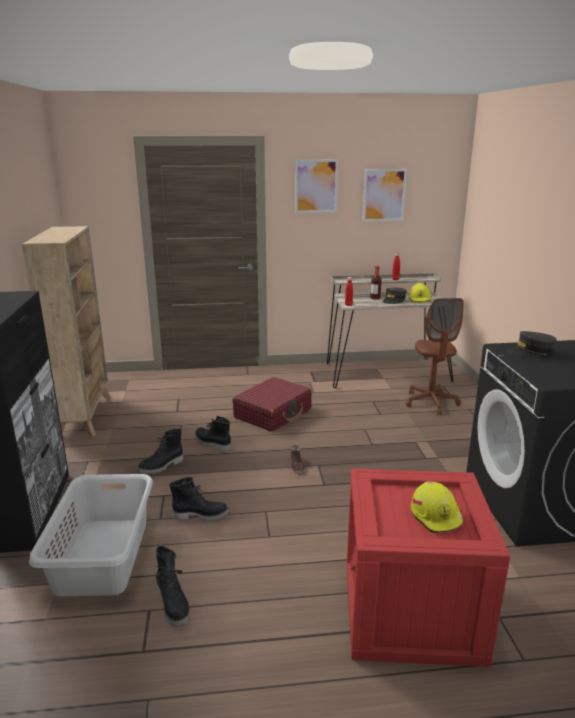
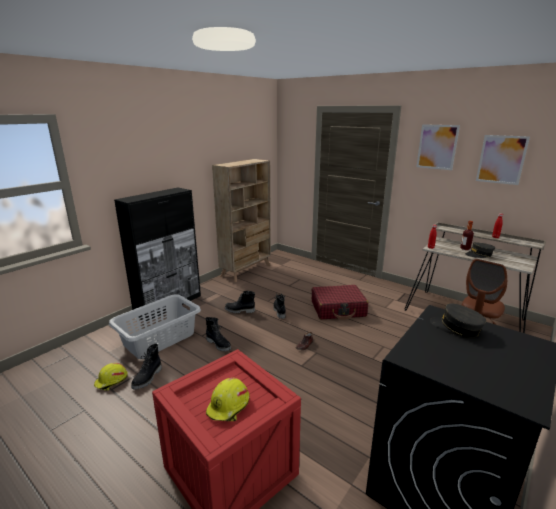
camera: 45 degrees right, 0 degrees up
yellow hard hat [409,283,432,303] -> yellow hard hat moved to [94,363,128,391]

